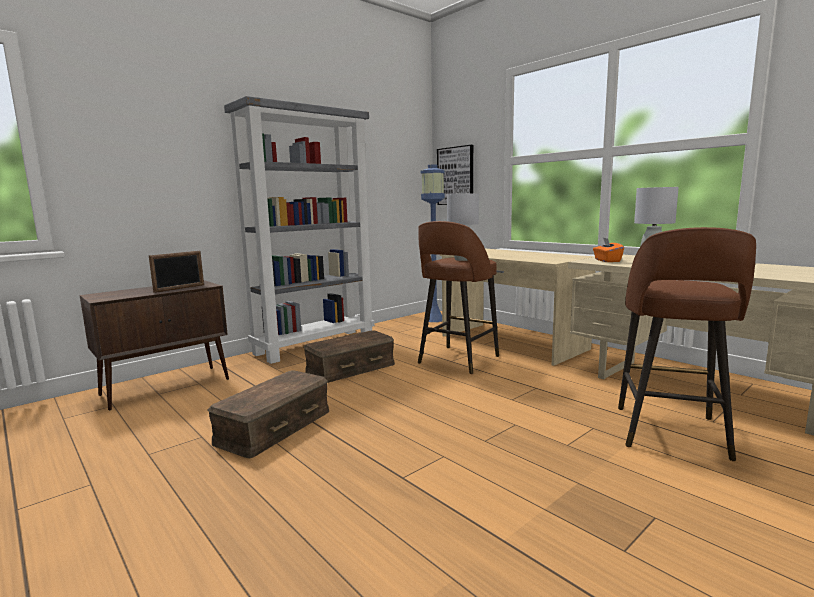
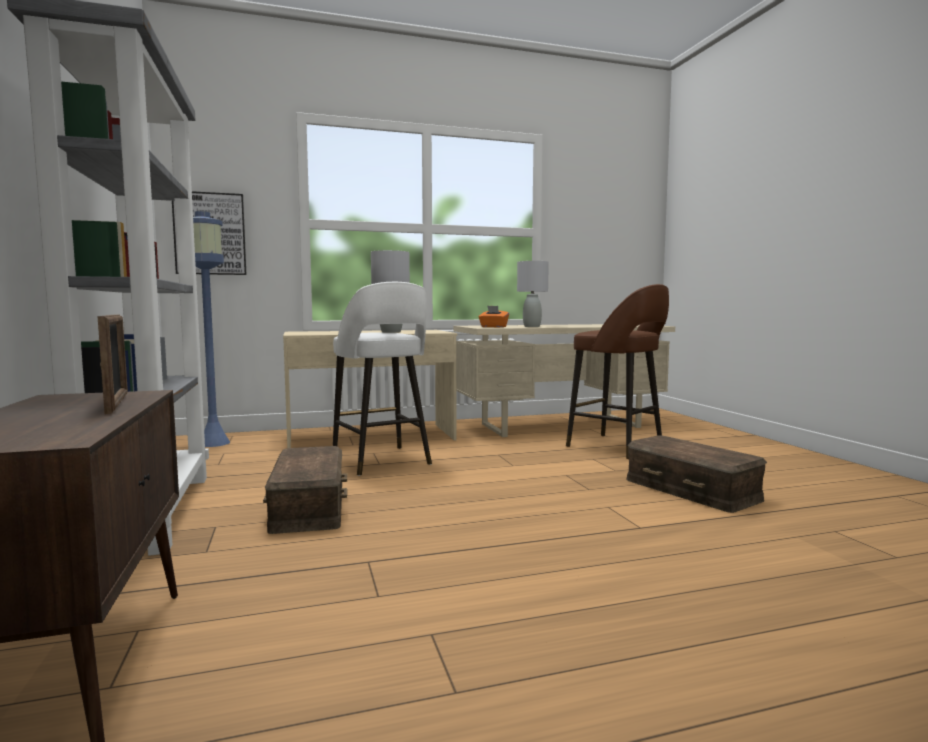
camera: 65 degrees left, 5 degrees down
brown storage box [208,370,329,458] -> brown storage box moved to [626,435,767,513]
brown stool [418,221,499,374] -> white stool [333,282,432,476]

